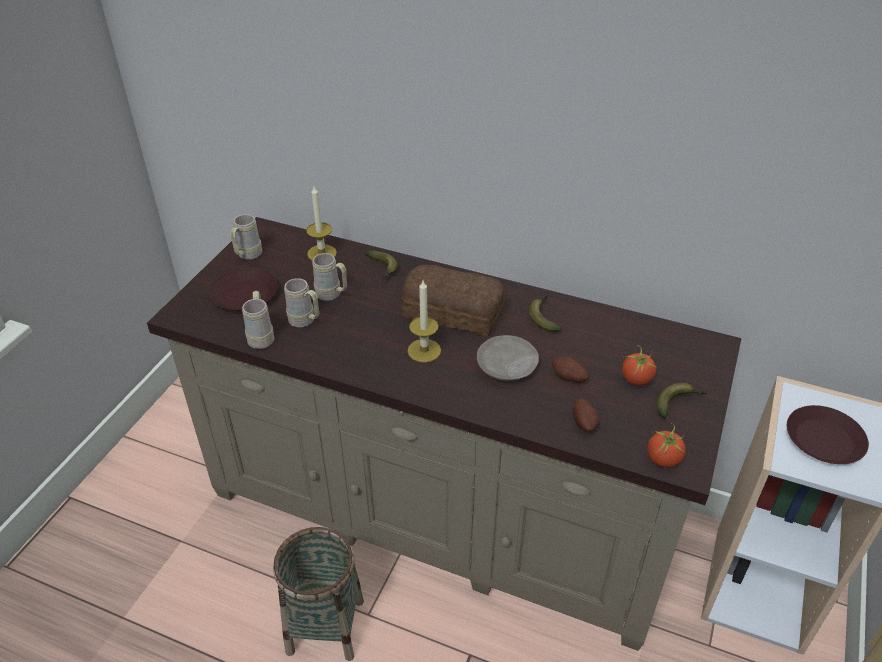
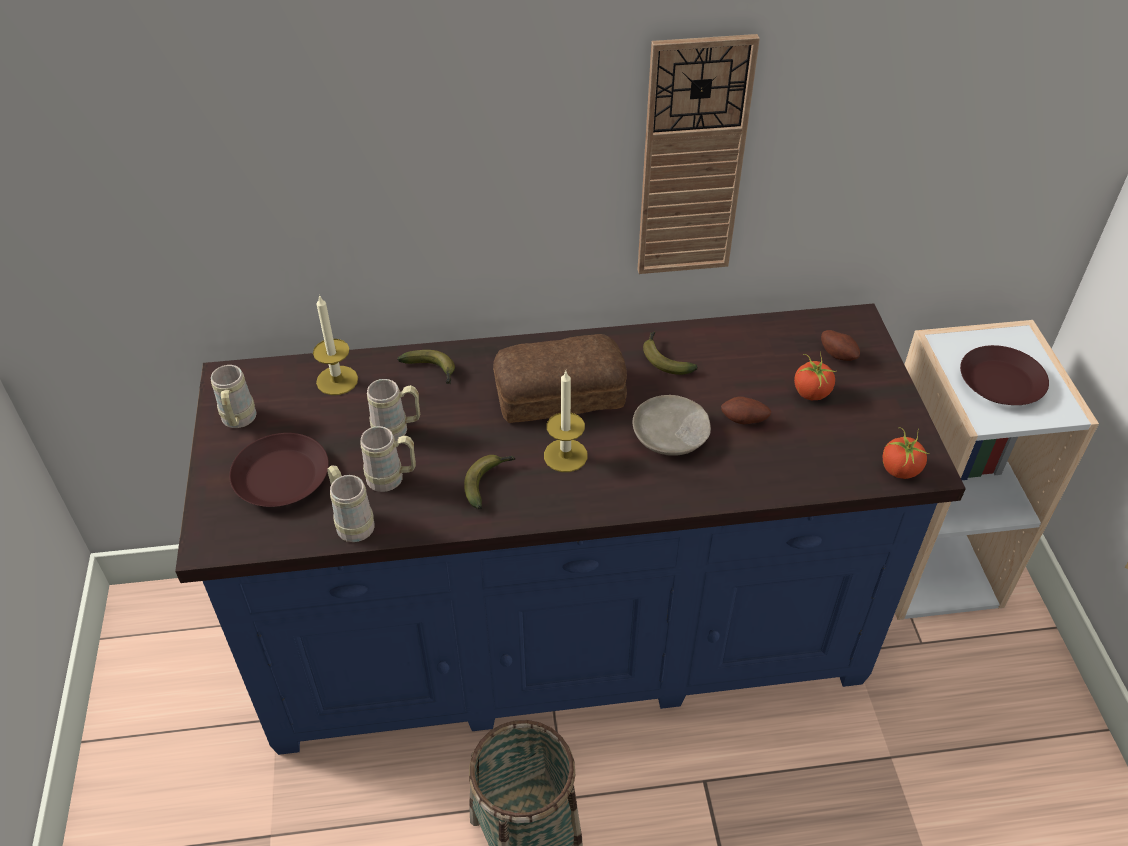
camera: 30 degrees left, 5 degrees up
beige cabinet [147,217,742,651] -> blue cabinet [175,303,966,755]
potato [573,398,599,432] -> potato moved to [821,330,860,361]
banana [657,383,706,418] -> banana moved to [464,455,515,509]
none -> wall clock [637,34,760,274]

